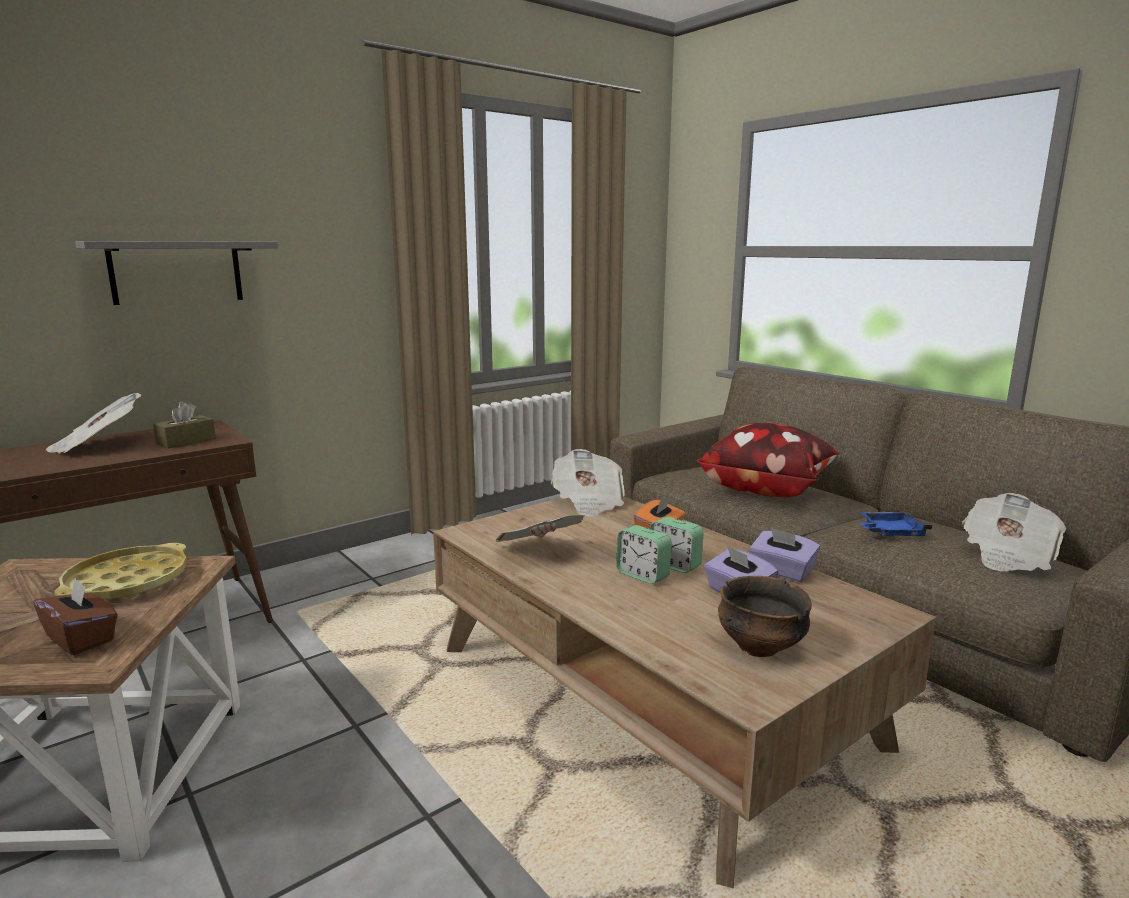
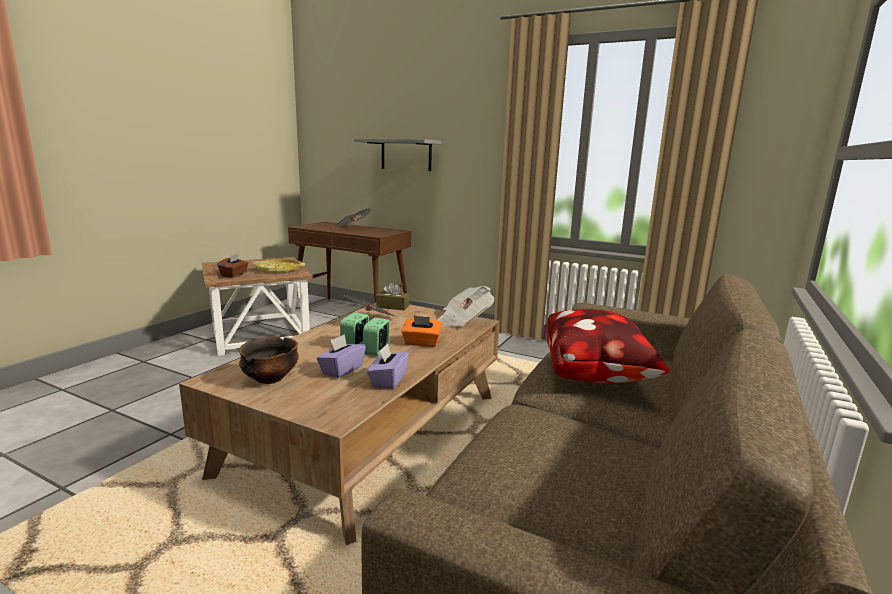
camera: 65 degrees right, 0 degrees up
brown tissue box [153,401,216,448] -> brown tissue box moved to [376,282,409,310]
blue tray [860,512,932,536] -> none
newspaper [962,493,1066,571] -> none

